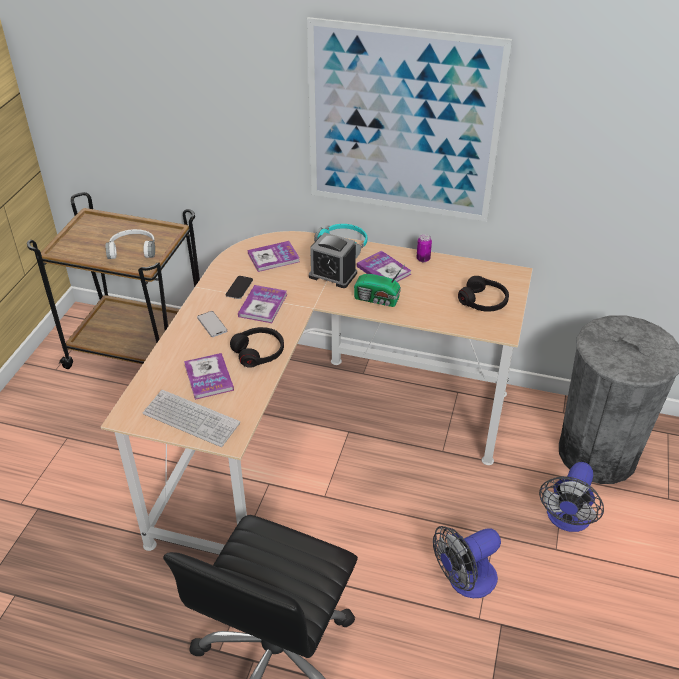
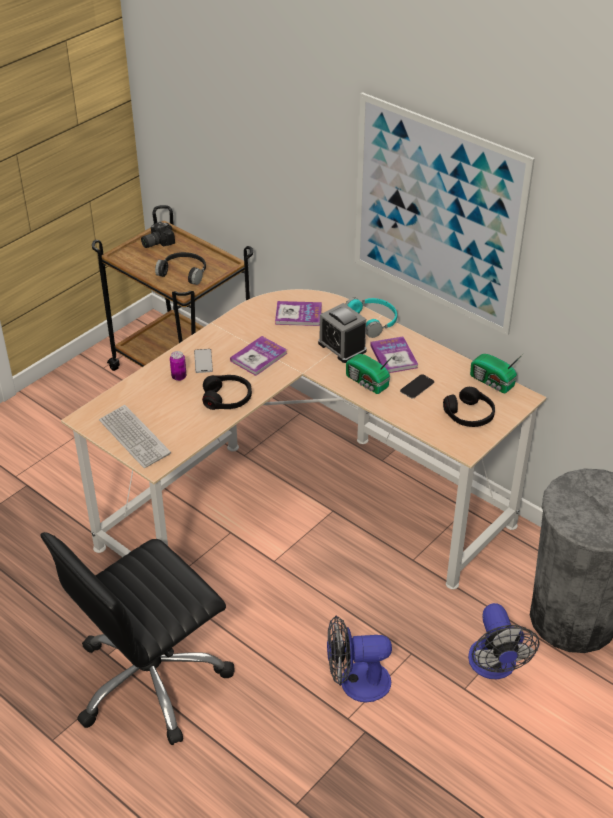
camera: 25 degrees right, 0 degrees up
white headphones [106,229,155,259] -> black headphones [155,252,206,285]
book [184,353,234,400] -> none
phone [226,276,253,299] -> phone moved to [400,374,434,399]
can [417,234,432,262] -> can moved to [170,351,186,381]
fan [539,462,604,532] -> fan turned 60 degrees counterclockwise [468,603,540,679]
none -> camera [141,222,175,248]
none -> radio [470,353,524,393]

